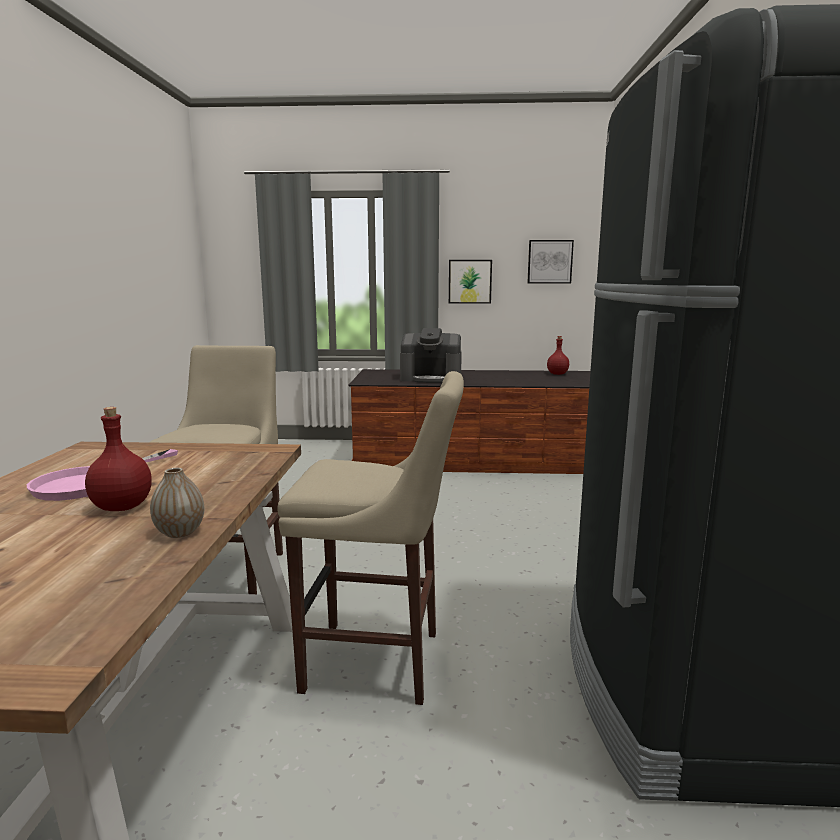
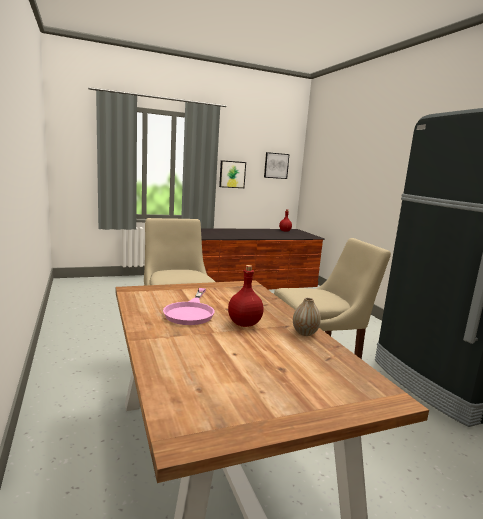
camera: 25 degrees left, 0 degrees up
coffee machine [400,328,462,383] -> none

